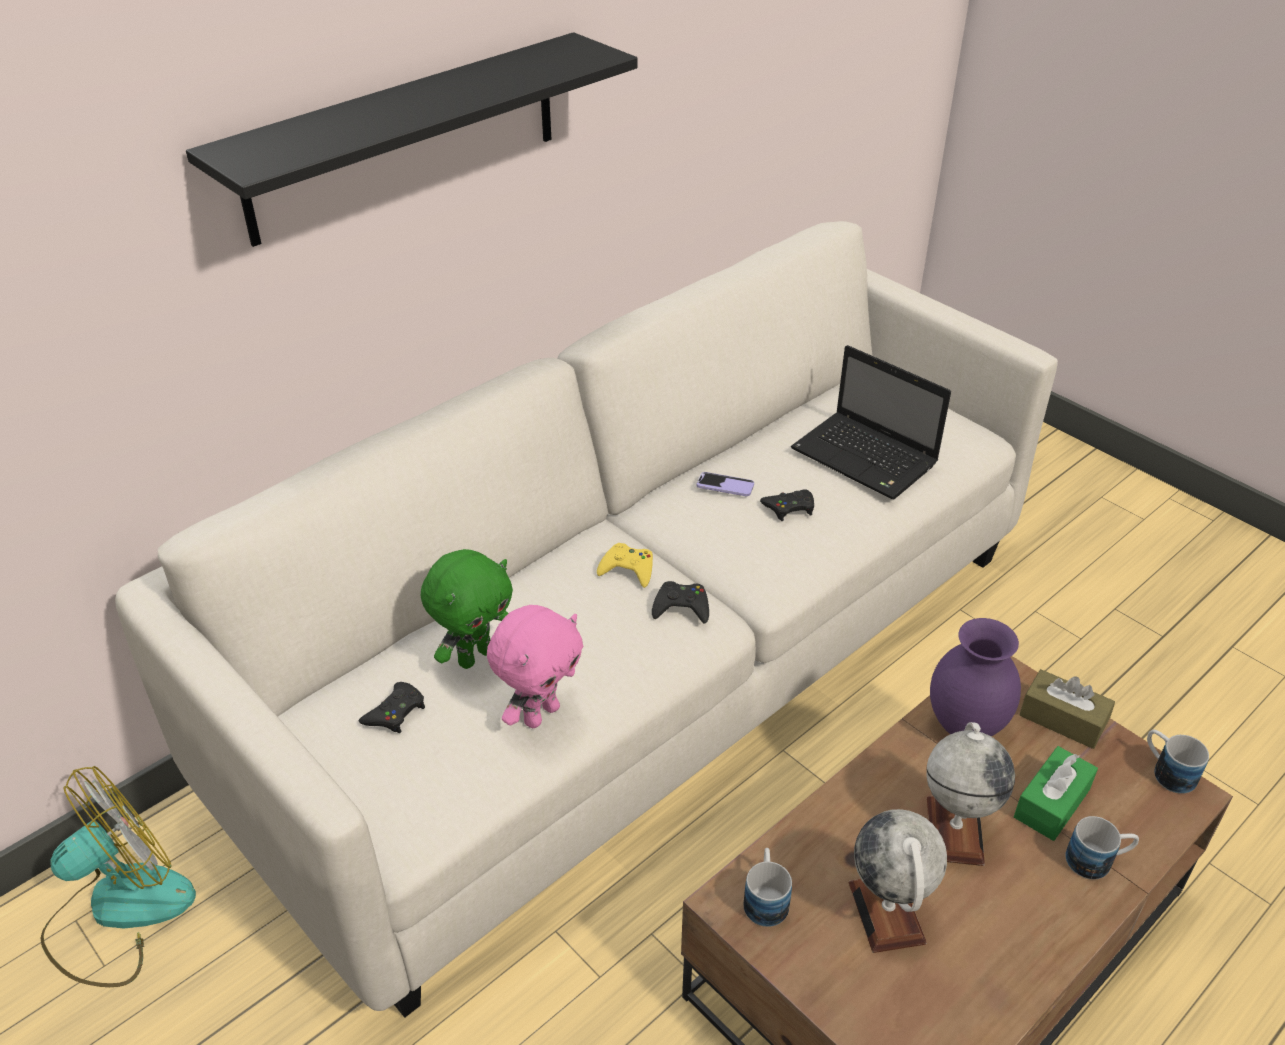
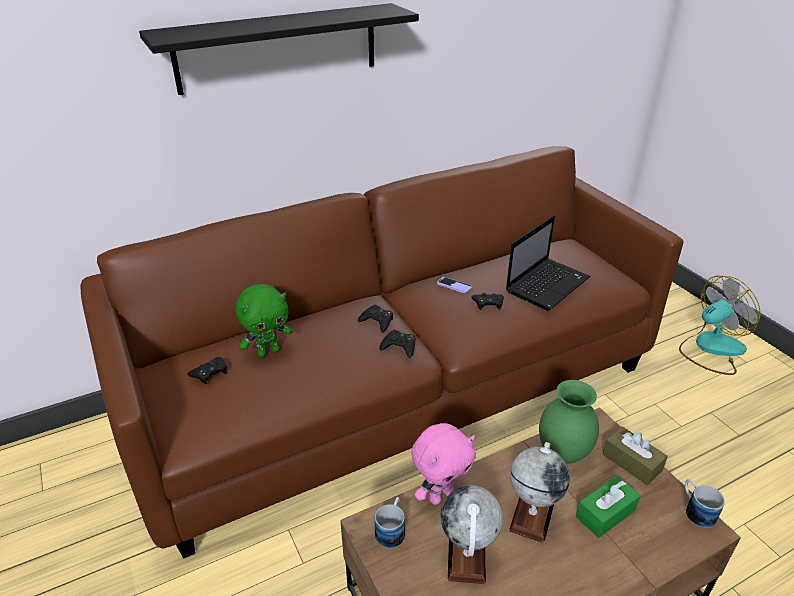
camera: 15 degrees right, 5 degrees down
fan [41,766,196,987] -> fan moved to [679,276,761,375]
white sofa [115,221,1058,1018] -> brown sofa [80,146,684,559]
pink plush toy [487,605,583,728] -> pink plush toy moved to [411,423,476,505]
yellow game controller [597,543,653,588] -> black game controller [358,305,393,333]
laptop [791,345,951,499] -> laptop turned 105 degrees counterclockwise [506,215,590,311]
purple vase [930,618,1021,737] -> green vase [539,380,599,464]
mug [1065,816,1139,879] -> none

